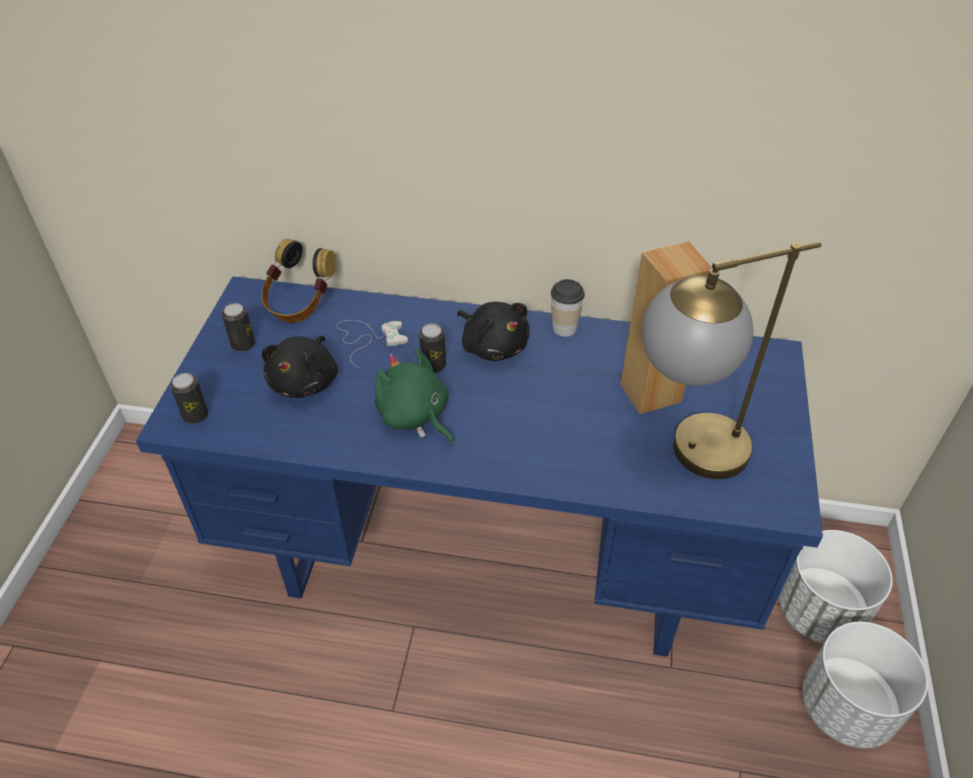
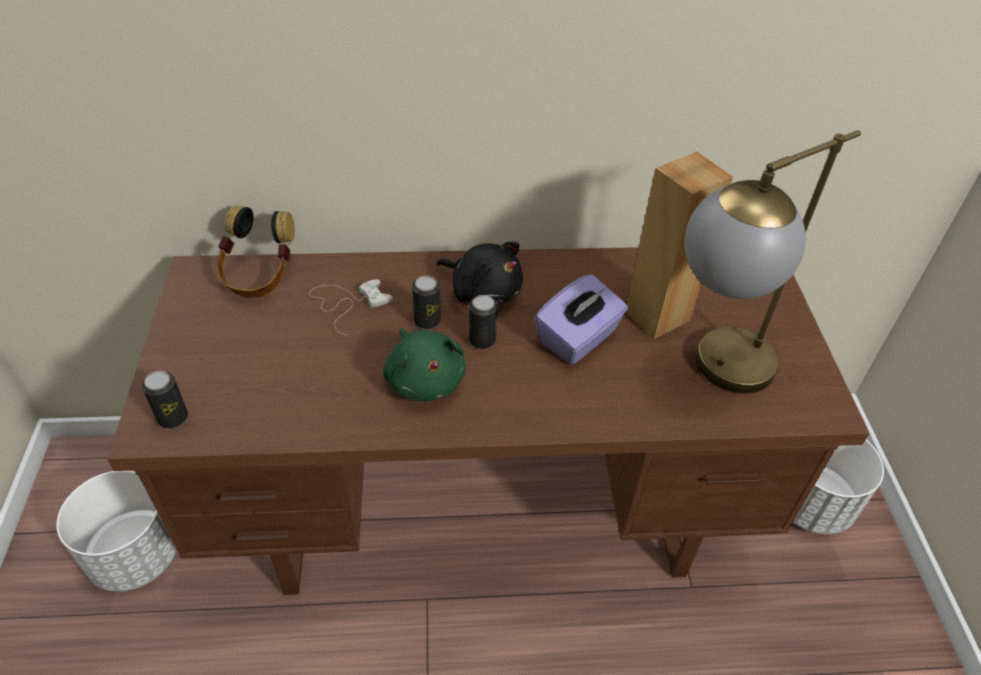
camera: 15 degrees left, 0 degrees up
blue desk [136,276,823,657] -> brown desk [107,247,870,595]
can [222,303,255,352] -> can moved to [469,295,497,349]
black plush toy [262,336,338,398] -> none
green plush toy [375,349,454,446] -> green plush toy turned 150 degrees counterclockwise [383,328,466,401]
cup [551,279,585,337] -> none
white planter [802,622,928,749] -> white planter moved to [56,471,177,592]
none -> purple tissue box [535,274,628,365]

